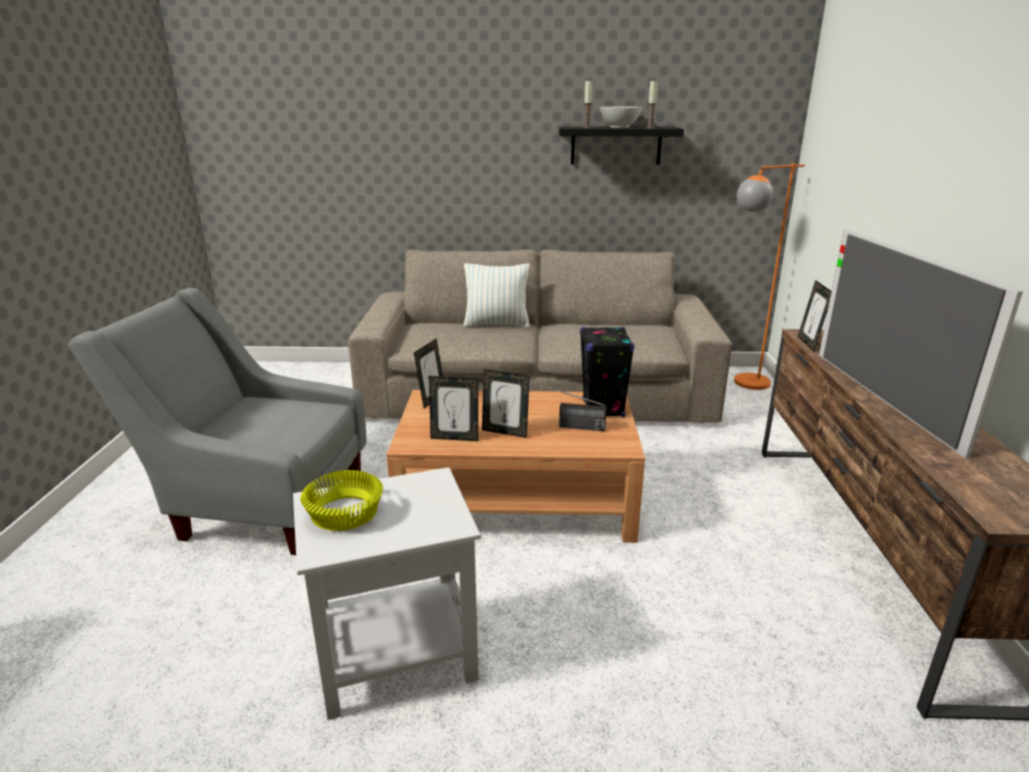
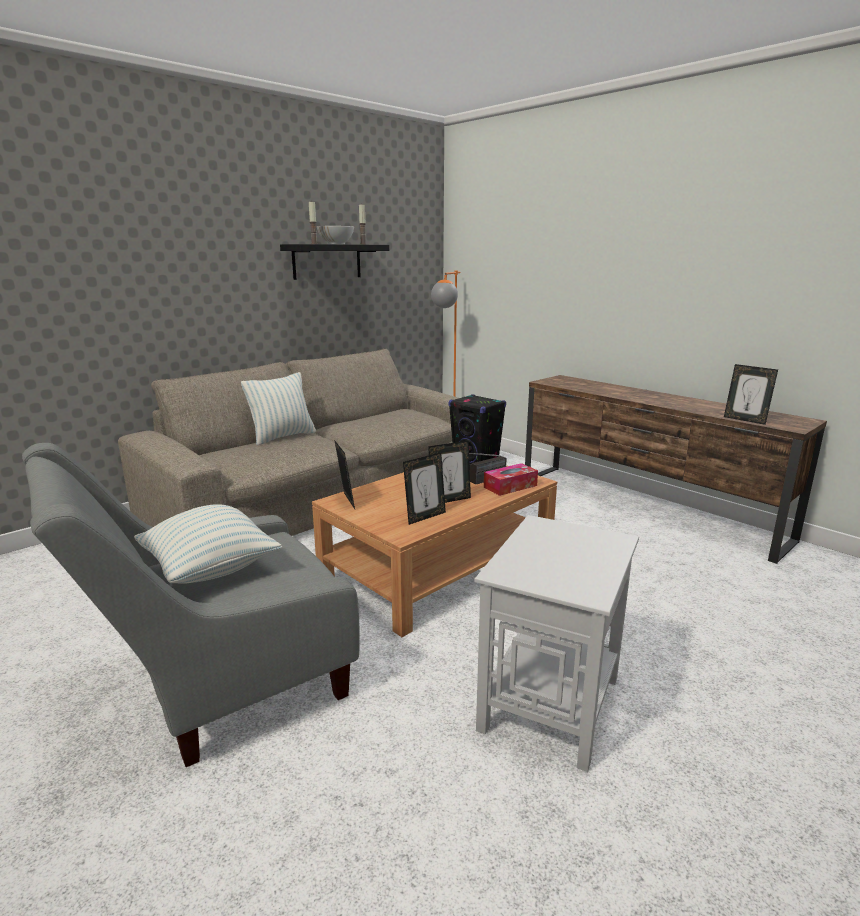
camera: 45 degrees left, 5 degrees down
yellow bowl [300,470,383,531] -> none
picture frame [798,280,831,352] -> picture frame moved to [724,364,778,425]
television [819,230,1023,458] -> none
none -> pillow [134,504,282,584]
none -> tissue box [484,463,538,496]

